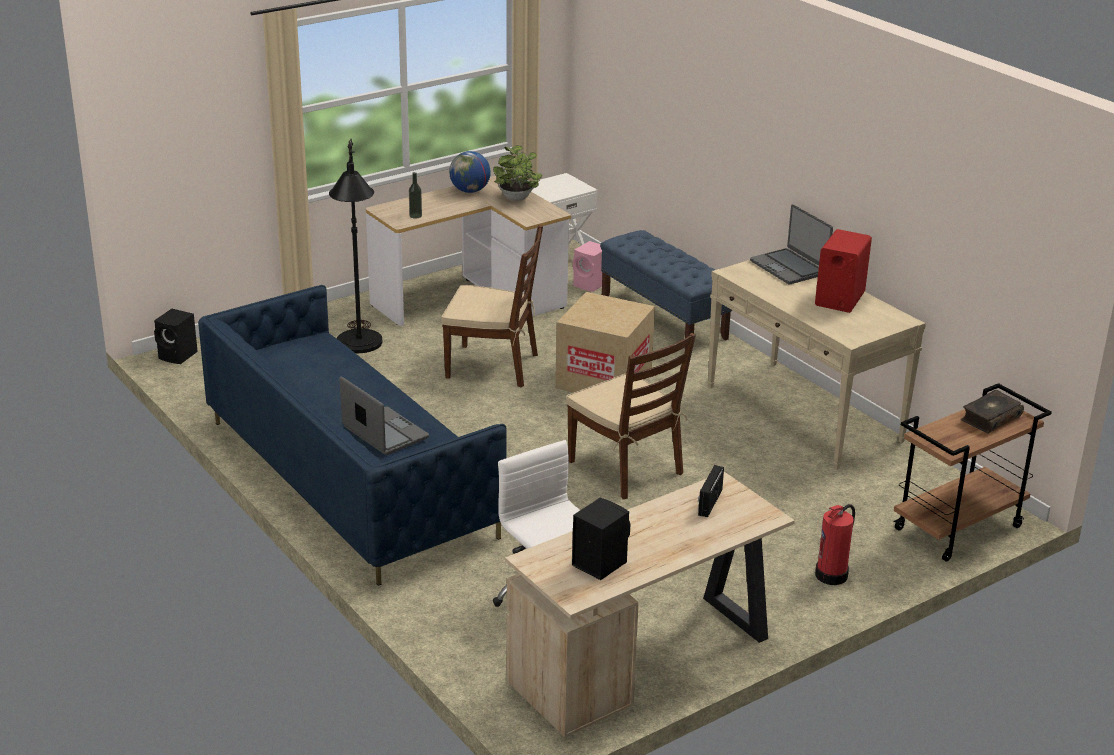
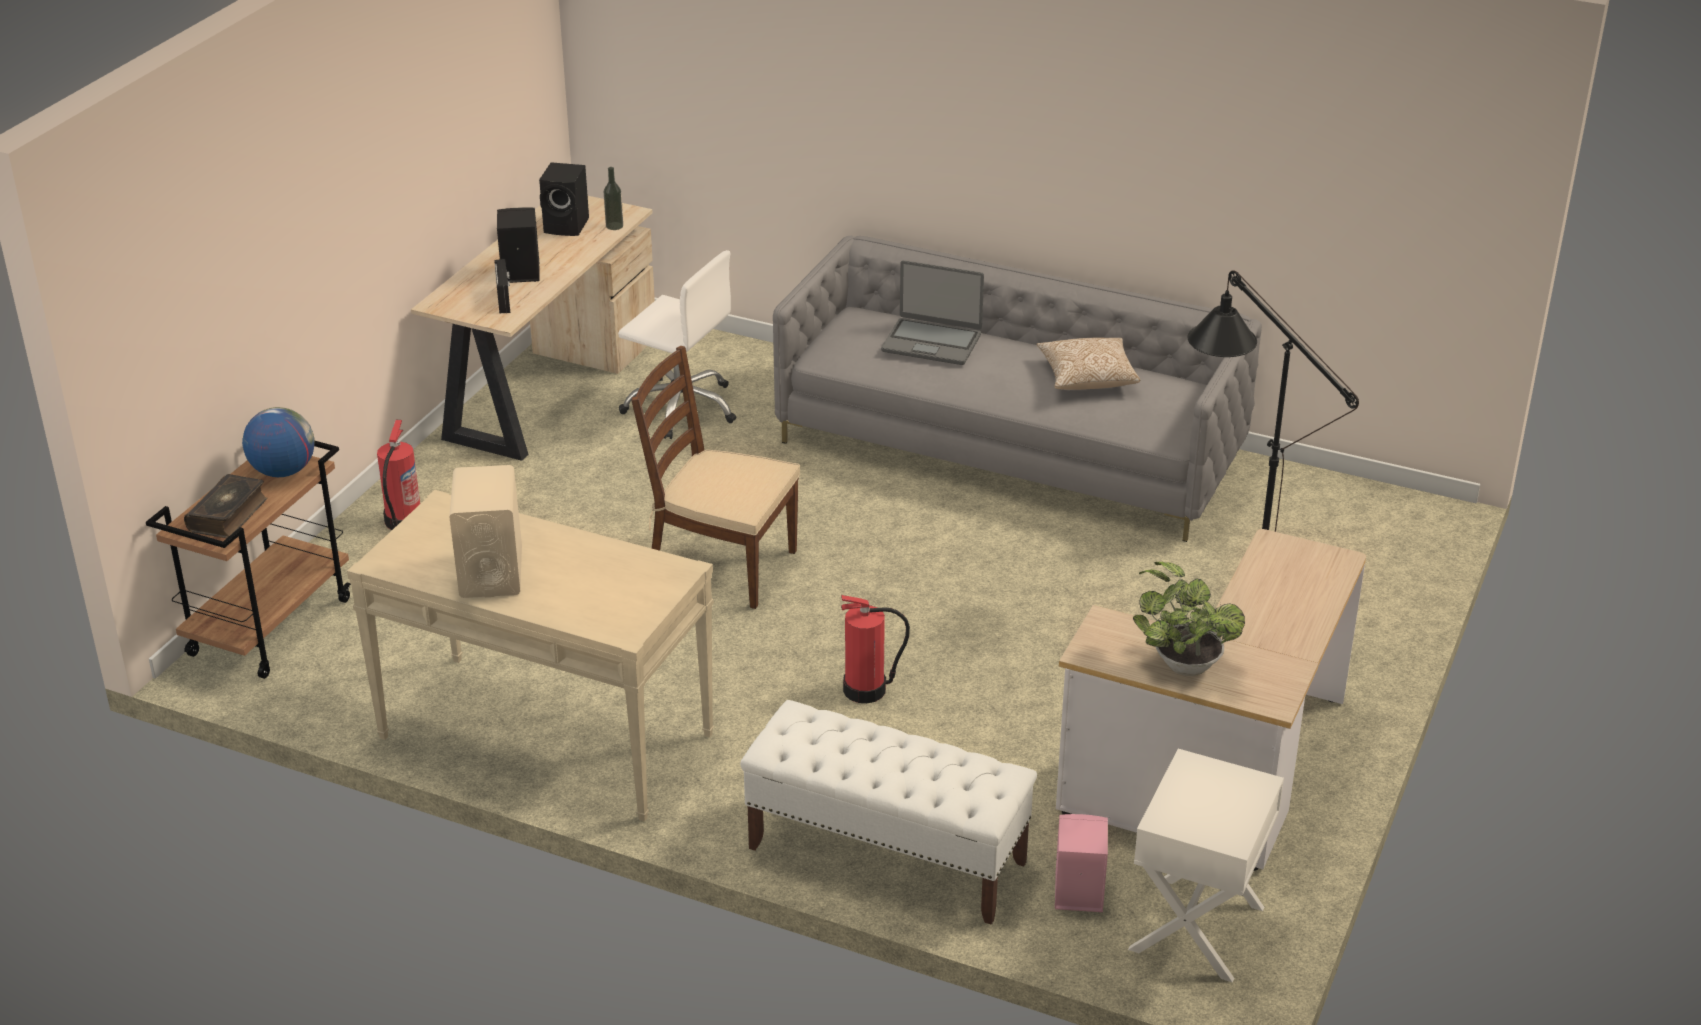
camera: 150 degrees right, 5 degrees up
black speaker [154,309,198,364] -> black speaker moved to [497,207,540,283]
blue sofa [198,285,507,586] -> grey sofa [773,236,1262,542]
bottle [409,172,422,218] -> bottle moved to [604,167,623,230]
brown chair [441,225,543,388] -> none
globe [449,151,491,193] -> globe moved to [242,407,315,477]
cardboard box [555,292,655,393] -> fire extinguisher [841,595,910,703]
blue bench [600,230,732,349] -> white bench [740,700,1037,925]
laptop [750,204,833,285] -> none
red speaker [815,229,872,313] -> beige speaker [449,465,522,598]
none -> pillow [1037,338,1140,390]

